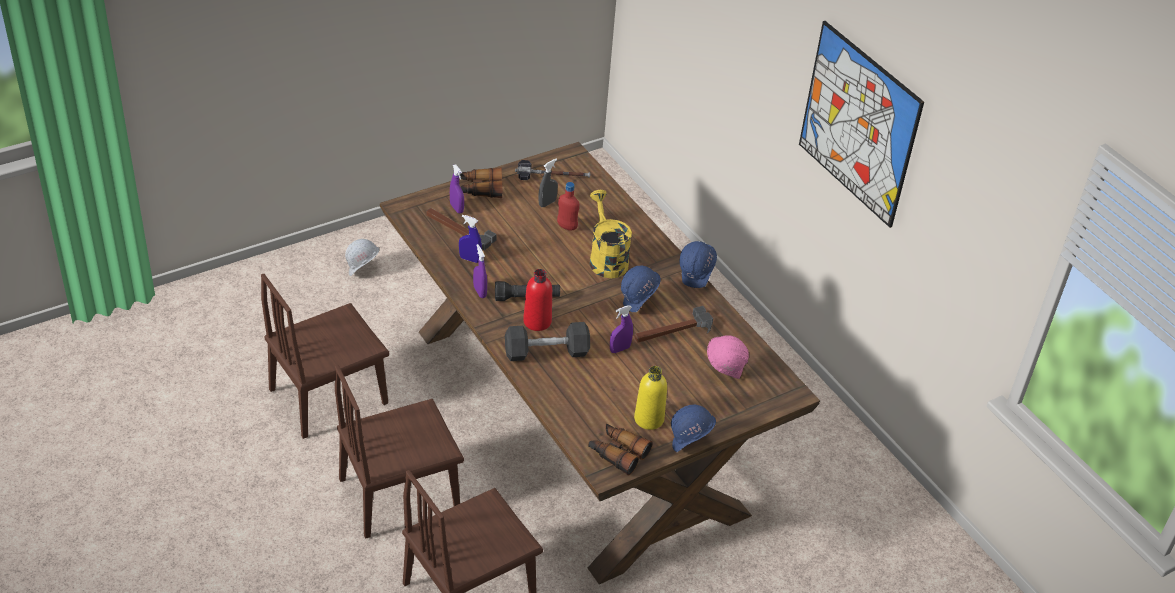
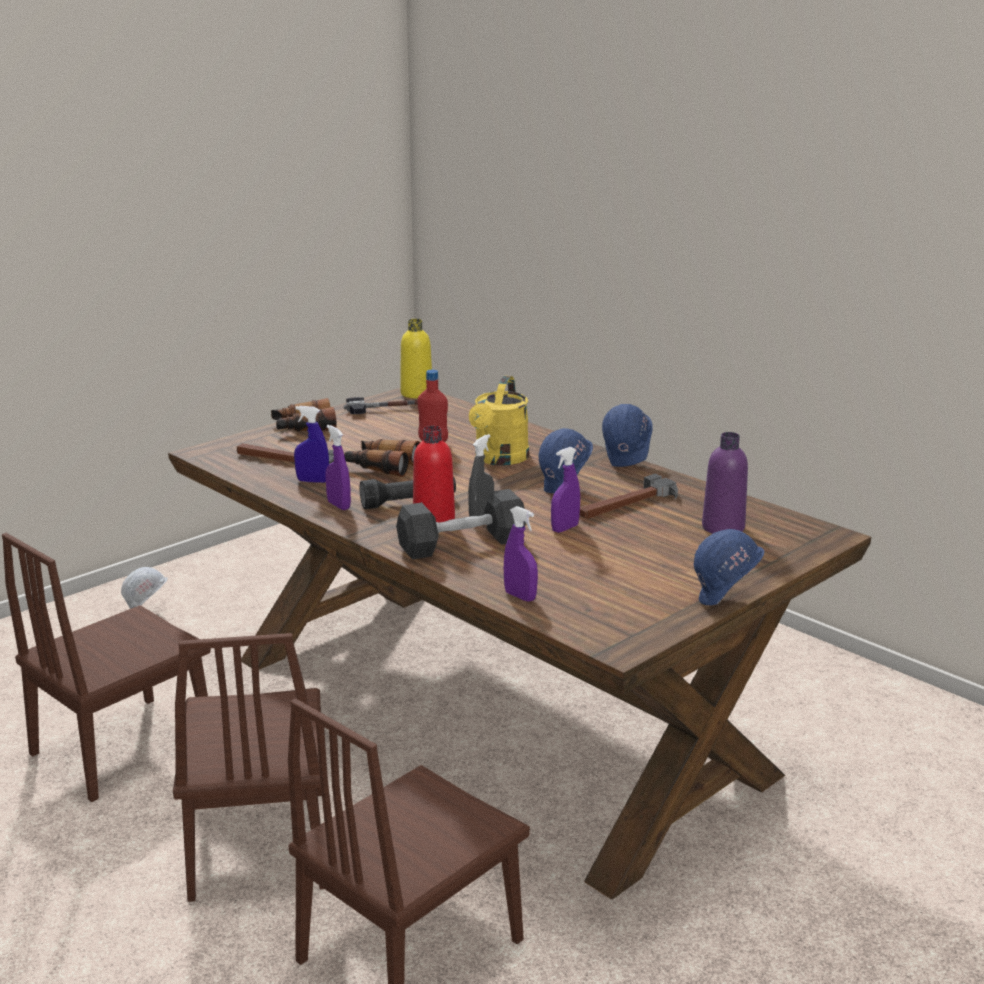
camera: 10 degrees left, 20 degrees down
brown chair [335,365,464,539] -> brown chair turned 60 degrees counterclockwise [173,633,324,902]
purple spray bottle [450,164,464,213] -> purple spray bottle moved to [504,506,538,602]
grey spray bottle [539,159,558,207] -> grey spray bottle moved to [468,434,494,516]
binoculars [588,424,653,475] -> binoculars moved to [344,439,420,477]
yellow watering can [590,190,632,278] -> yellow watering can turned 135 degrees counterclockwise [469,376,529,465]
yellow bottle [634,366,667,430] -> yellow bottle moved to [400,319,432,398]
pink hard hat [707,335,749,379] -> purple bottle [702,432,748,534]
picture [799,21,924,228] -> none

